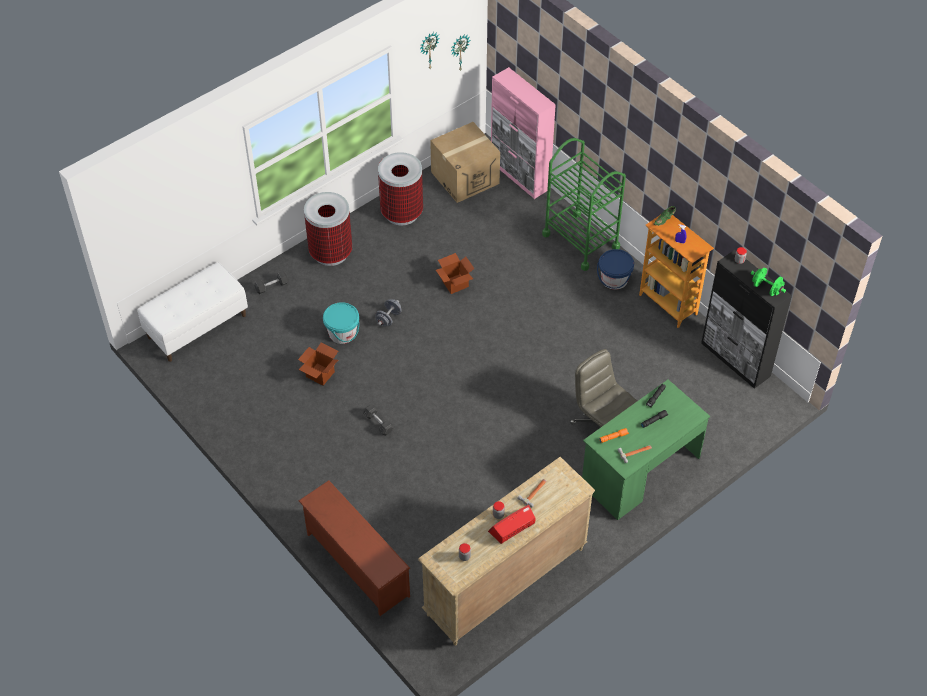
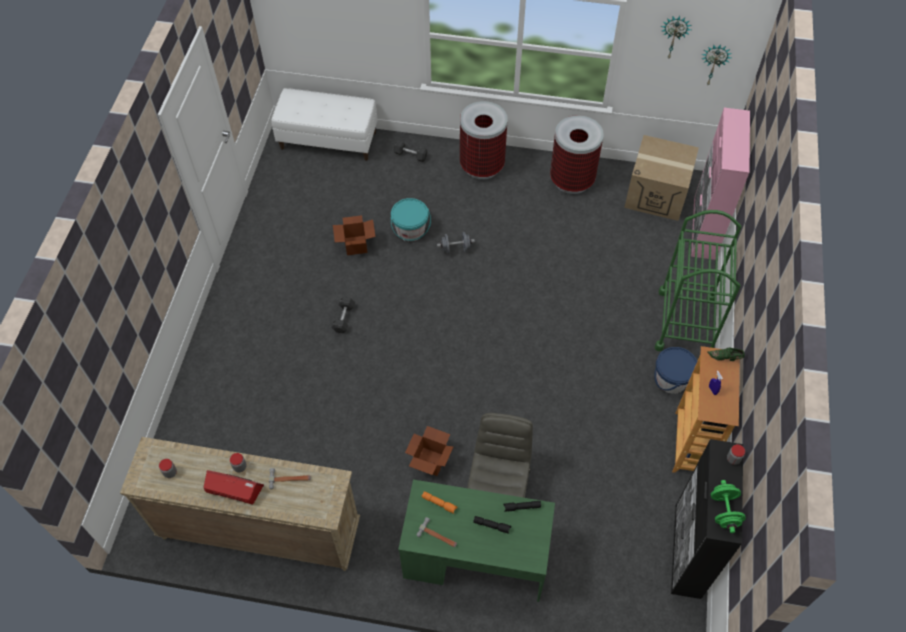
camera: 50 degrees right, 5 degrees up
brown shoe rack [298,480,410,616] -> none
cardboard box [436,253,475,294] -> cardboard box moved to [405,426,453,476]

